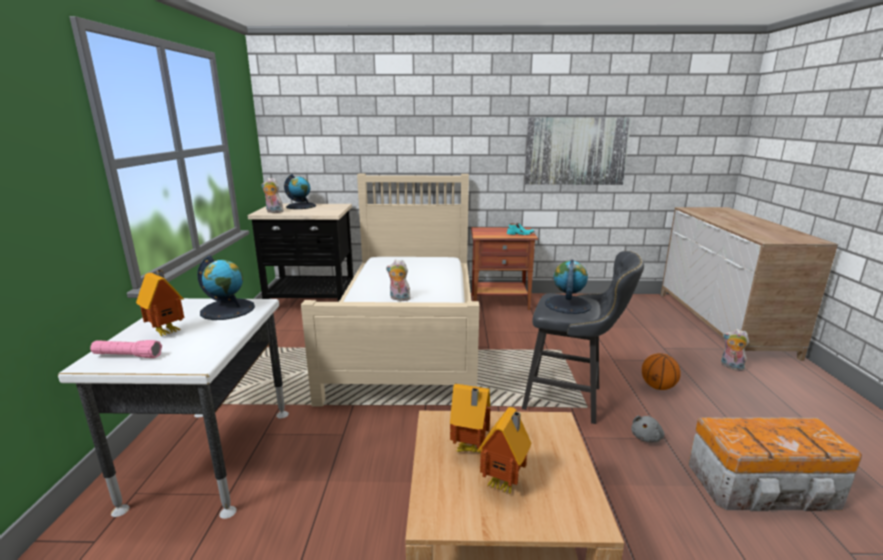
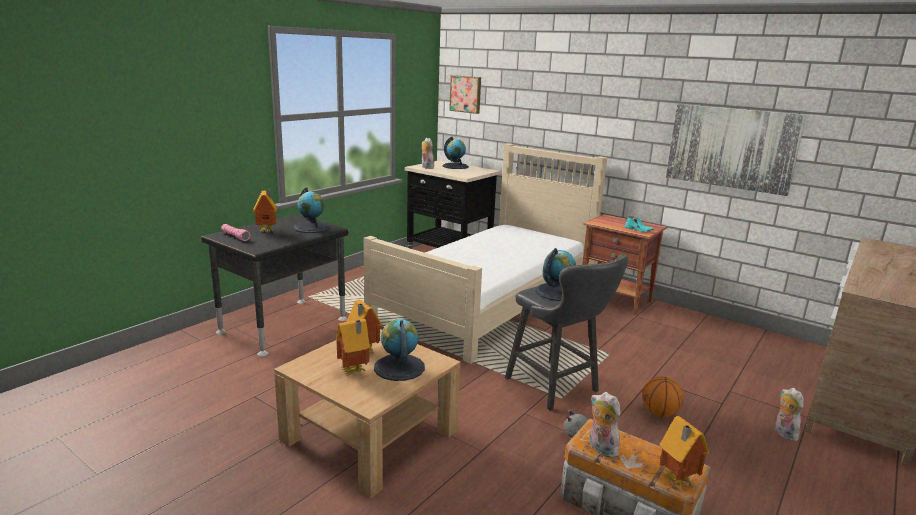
camera: 35 degrees right, 0 degrees up
white desk [58,298,289,519] -> black desk [201,214,349,356]
plush toy [386,260,412,301] -> plush toy moved to [589,392,620,458]
none -> globe [374,319,425,381]
none -> picture [449,75,481,114]
none -> toy house [660,416,709,490]

